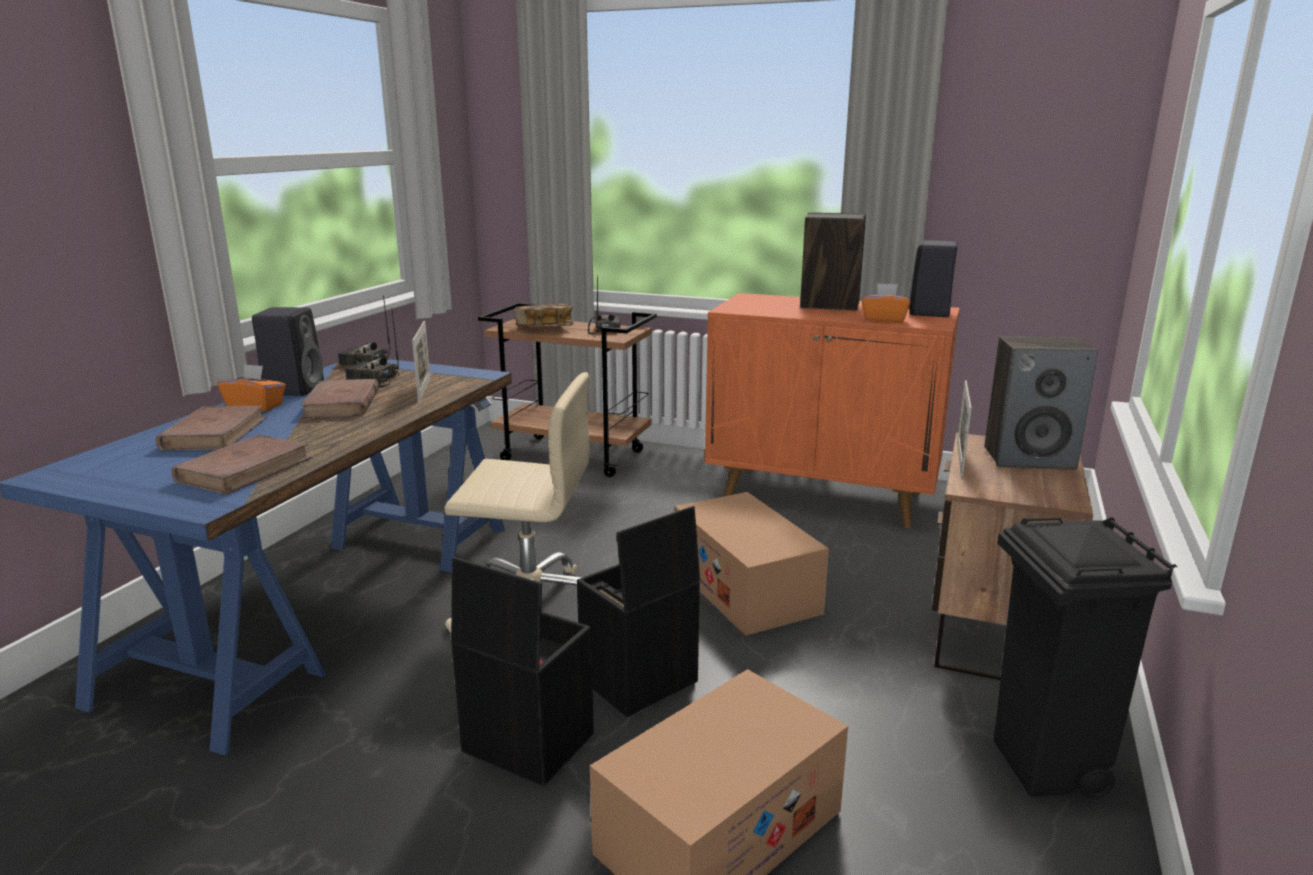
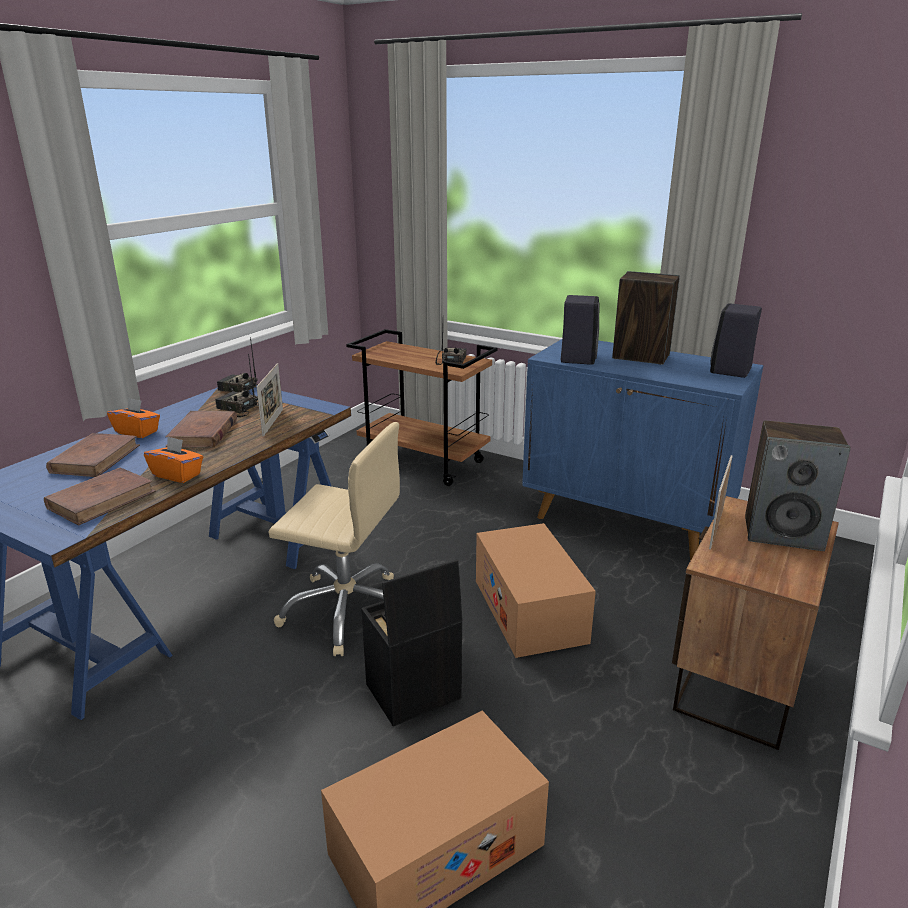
camera: 10 degrees right, 5 degrees up
black speaker [252,307,324,396] -> black speaker moved to [561,295,599,365]
black storage box [451,557,594,786] -> none
book [515,303,573,327] -> none
orange cabinet [705,293,960,529] -> blue cabinet [522,339,763,561]
orange tissue box [862,283,910,323] -> orange tissue box moved to [144,436,203,483]
black trash can [994,517,1178,798] -> none

